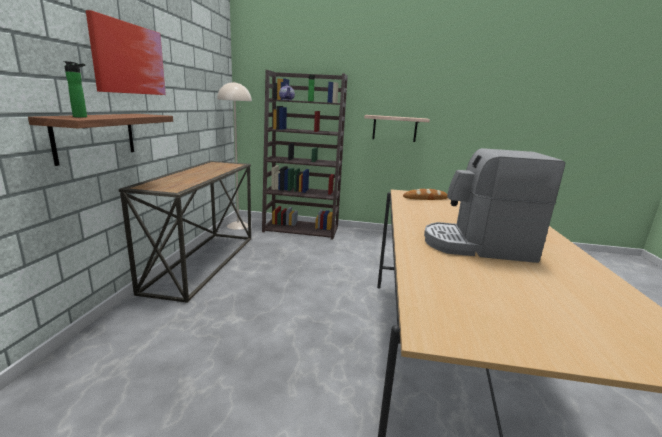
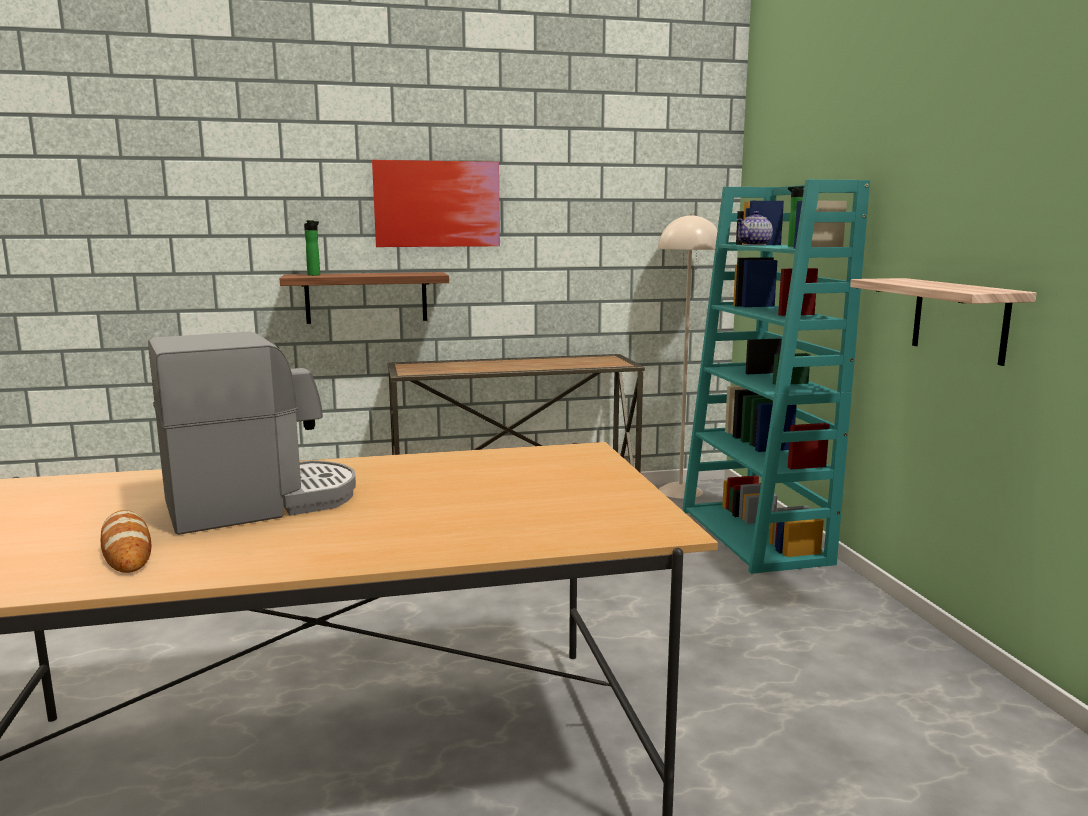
camera: 70 degrees right, 5 degrees down
brown bookcase [262,70,348,240] -> turquoise bookcase [682,179,870,574]
bread [403,189,448,200] -> bread moved to [101,510,151,573]
coffee machine [424,148,565,263] -> coffee machine turned 75 degrees clockwise [148,331,356,535]

